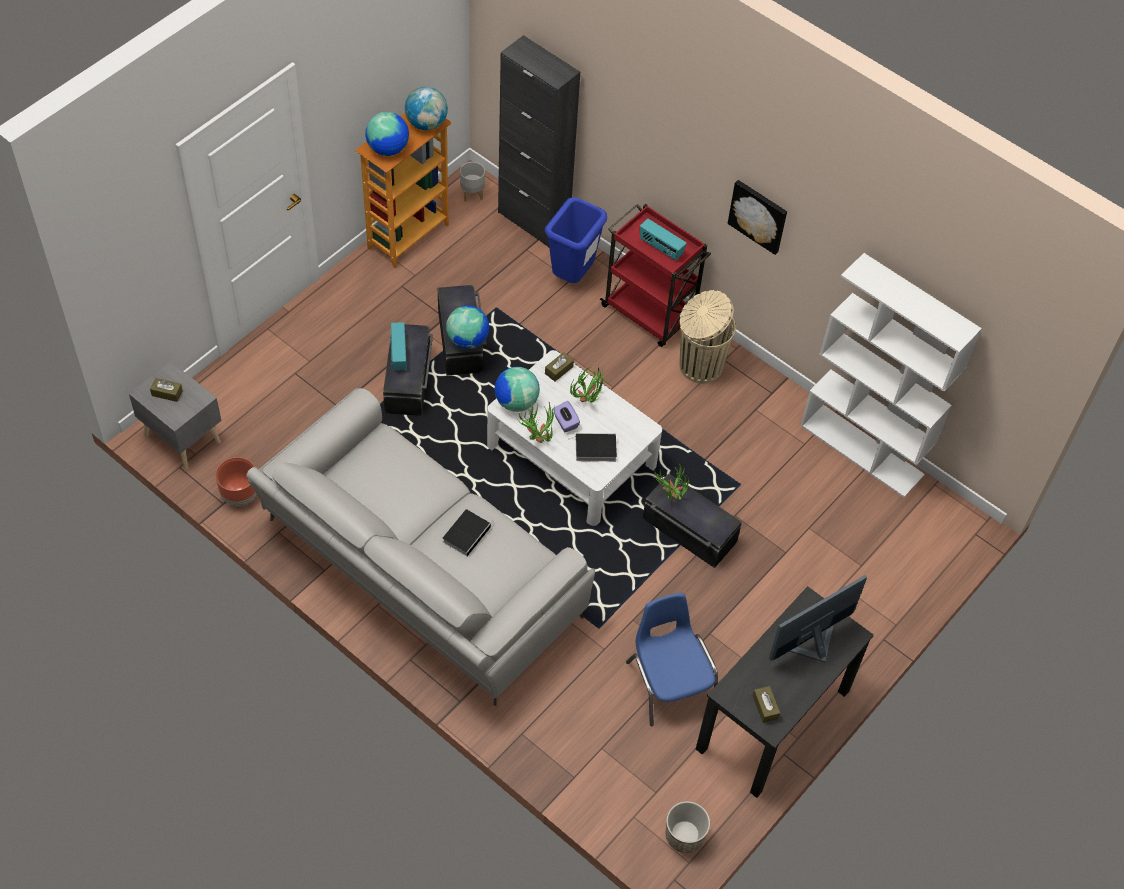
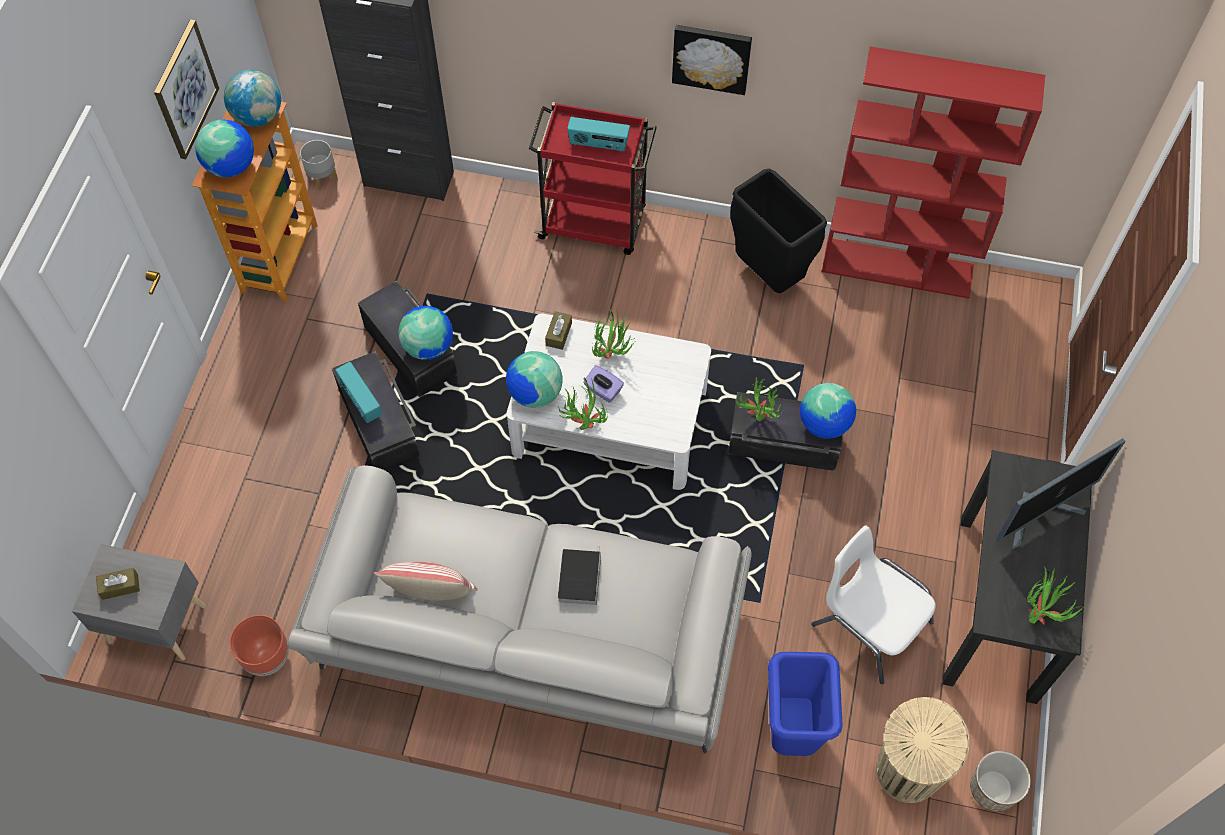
camera: 25 degrees left, 5 degrees up
blue trash can [545,197,607,283] -> blue trash can moved to [768,652,843,756]
book [568,433,617,462] -> none
blue chair [626,593,718,726] -> white chair [811,525,936,684]
beige trash can [679,290,736,384] -> beige trash can moved to [877,697,970,803]
brown tissue box [753,686,780,723] -> potted plant [1027,566,1085,625]
monitor [769,575,867,662] -> monitor turned 150 degrees counterclockwise [996,438,1126,549]
white bookcase [800,253,982,497] -> red bookcase [822,46,1045,299]
none -> picture [154,19,219,159]
none -> pillow [374,562,477,601]
none -> black trash can [730,169,827,294]
none -> globe [800,383,856,439]

